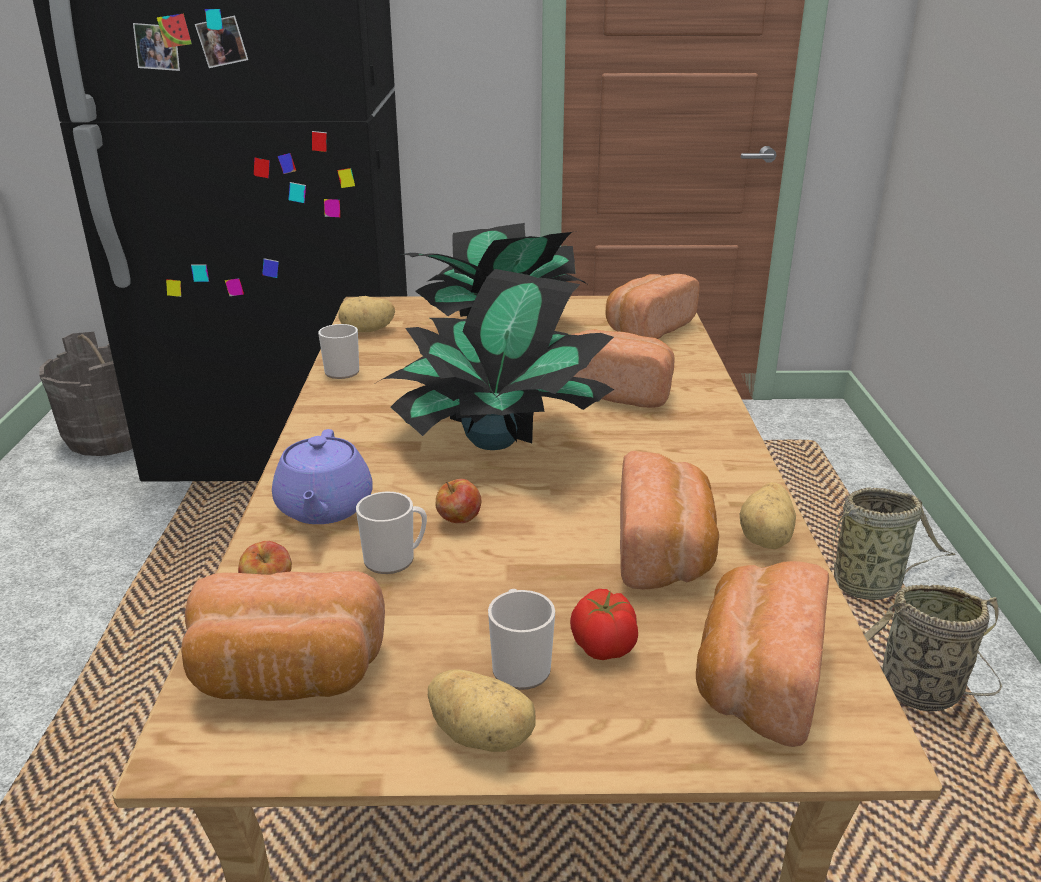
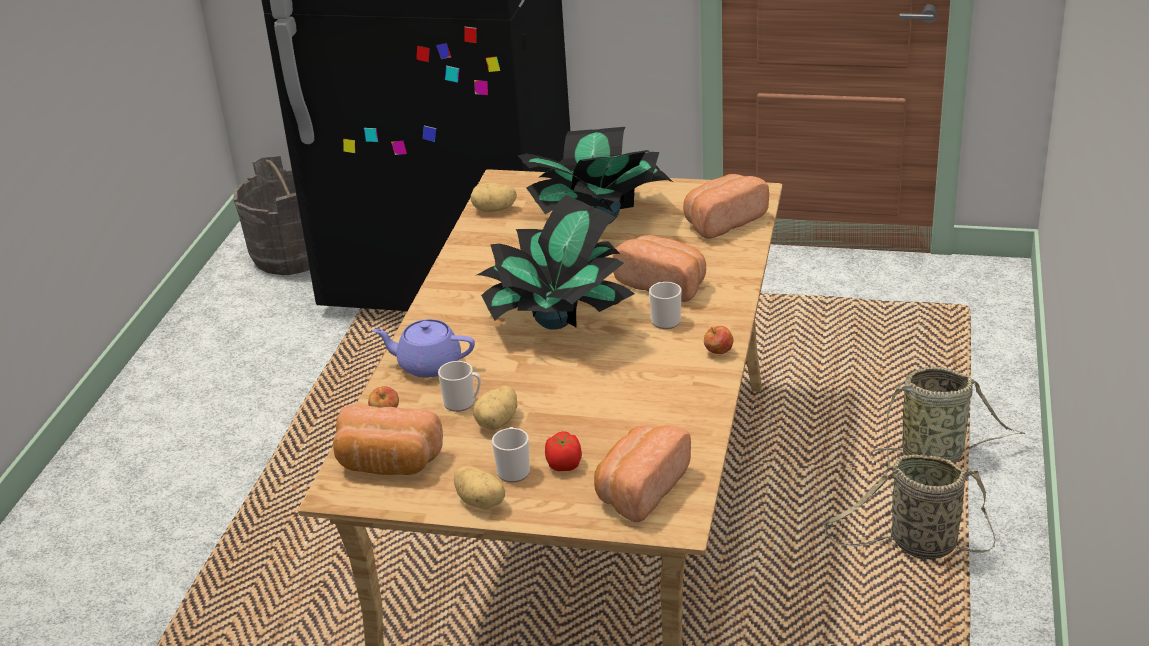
camera: 15 degrees right, 5 degrees up
purple teapot [272,429,373,524] -> purple teapot turned 90 degrees clockwise [372,319,475,378]
mug [318,324,359,379] -> mug moved to [649,282,681,329]
apple [435,479,481,523] -> apple moved to [704,326,733,354]
bread [620,451,719,589] -> none
potato [740,482,796,549] -> potato moved to [473,386,518,430]

